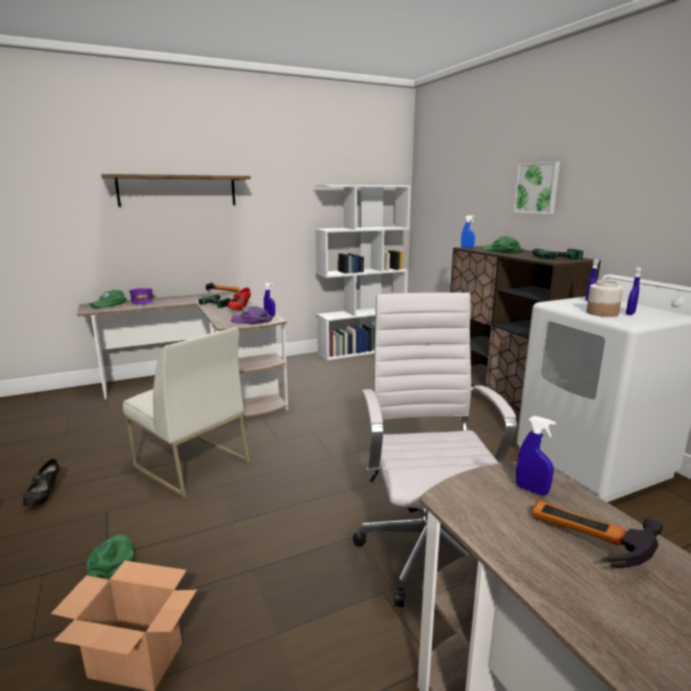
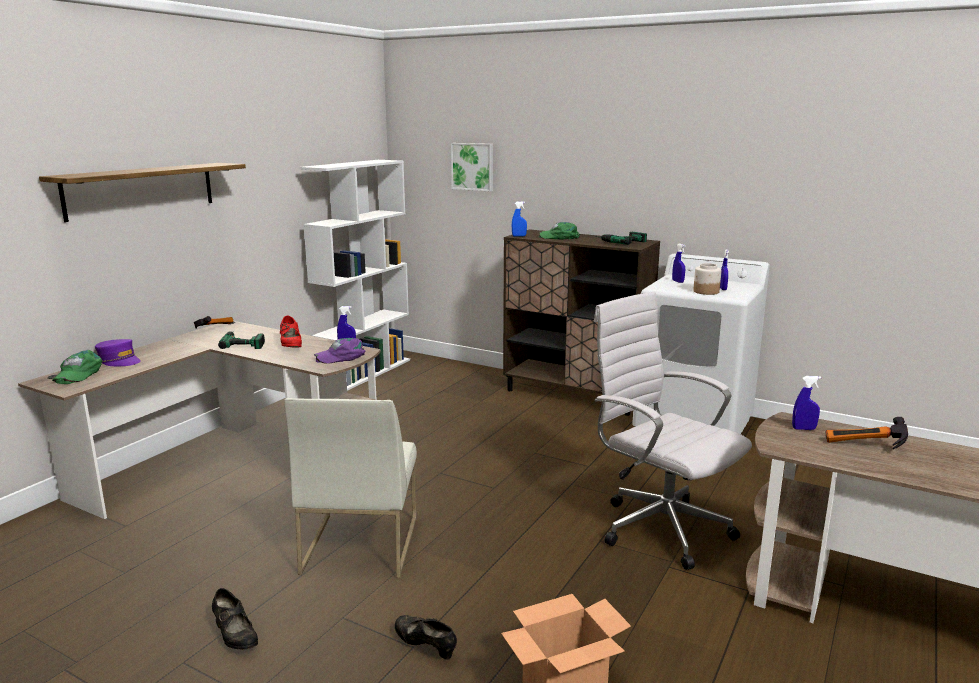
camera: 35 degrees left, 0 degrees up
green cap [86,534,134,580] -> black shoe [395,615,457,660]
white chair [123,327,250,498] -> white chair turned 90 degrees clockwise [285,398,417,578]
picture [513,161,560,214] -> picture moved to [451,143,493,191]

